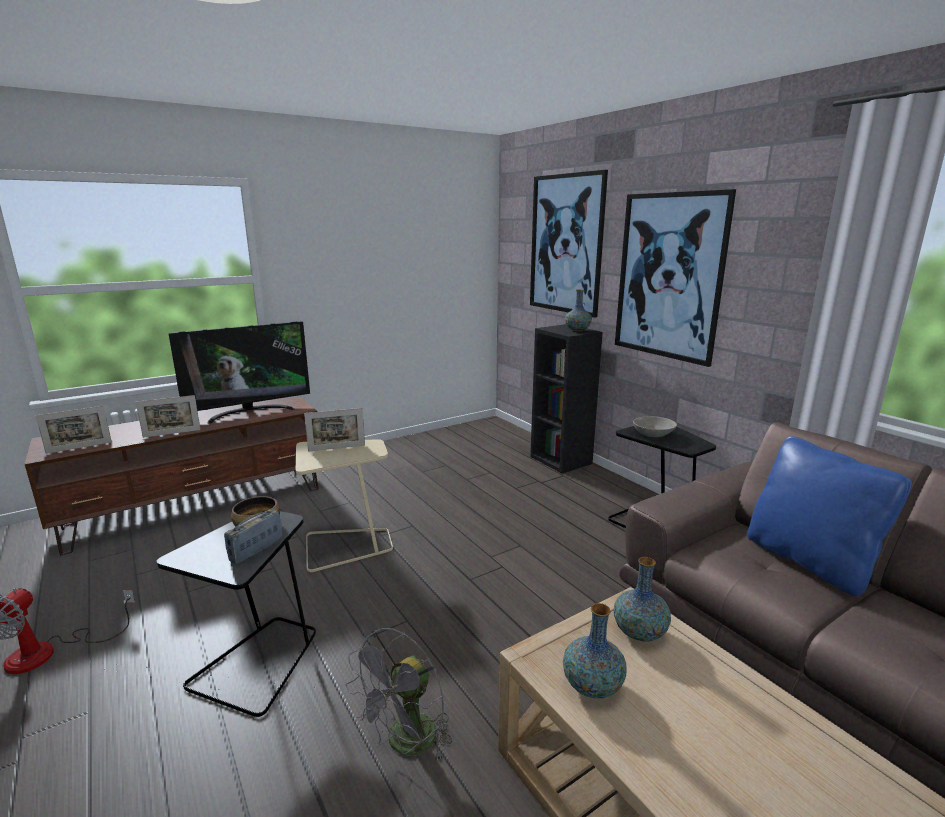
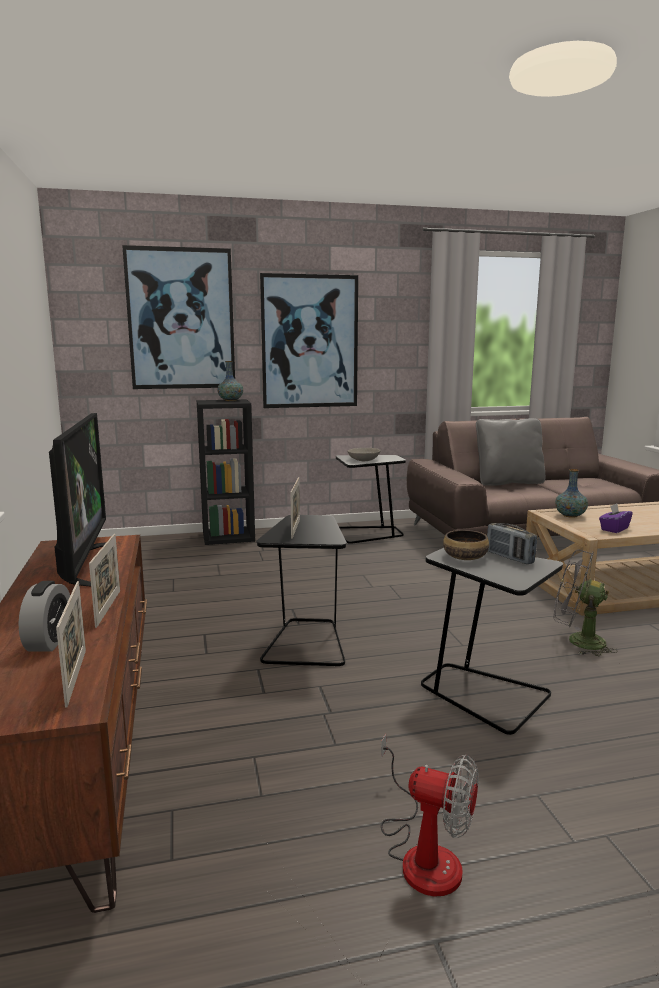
camera: 70 degrees left, 5 degrees down
beige side table [296,439,393,572] -> black side table [256,515,347,667]
grey fan [346,628,452,761] -> grey fan turned 150 degrees clockwise [554,549,618,656]
vase [563,603,627,698] -> purple tissue box [599,504,633,533]
blue pillow [747,436,912,596] -> grey pillow [476,418,545,486]
none -> alarm clock [18,581,70,652]

